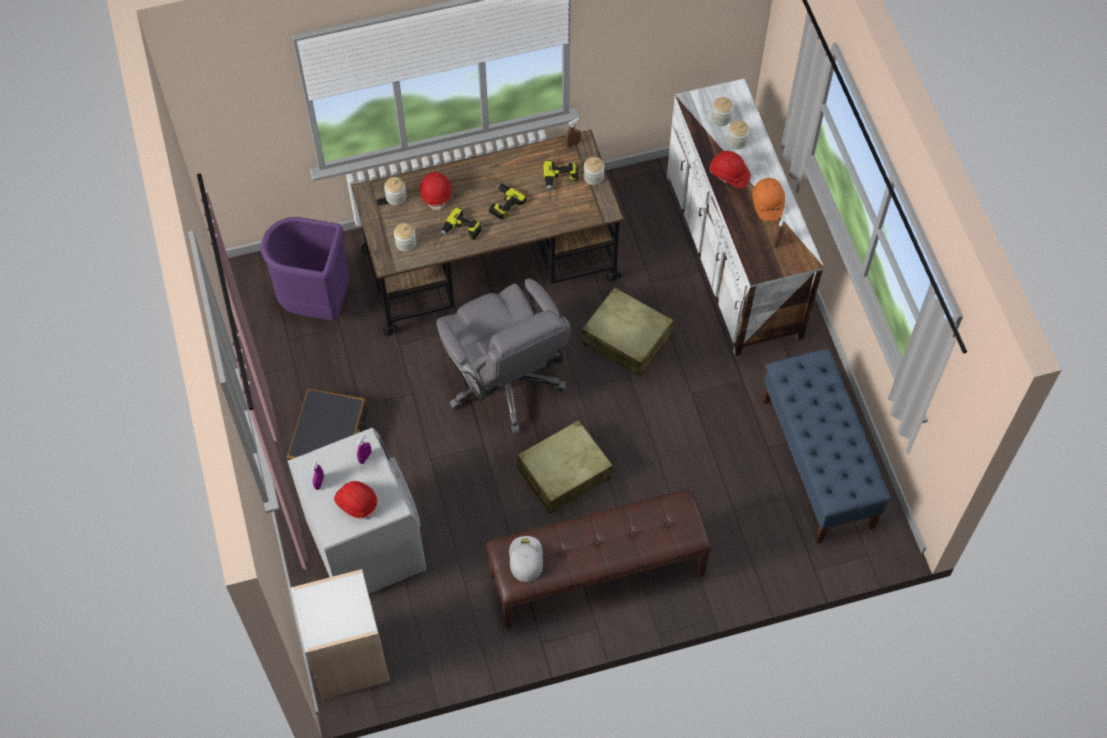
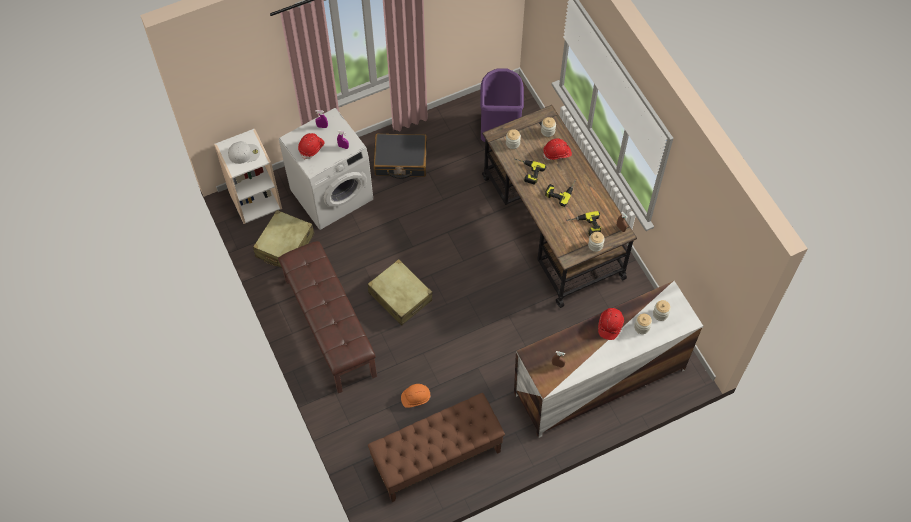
camera: 80 degrees right, 0 degrees up
grey office chair [437,278,571,434] -> none
white cap [509,536,543,582] -> white cap moved to [228,141,260,164]
beige suitcase [582,287,674,377] -> beige suitcase moved to [253,210,314,268]
orange hard hat [752,178,785,221] -> orange hard hat moved to [401,384,431,408]
blue bench [762,349,891,543] -> brown bench [368,393,505,502]

